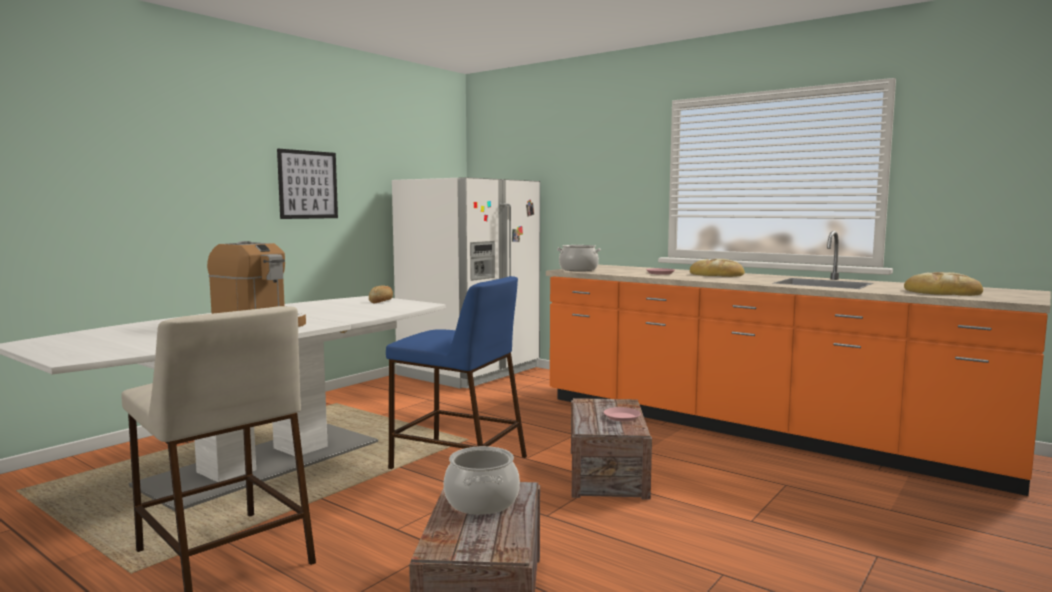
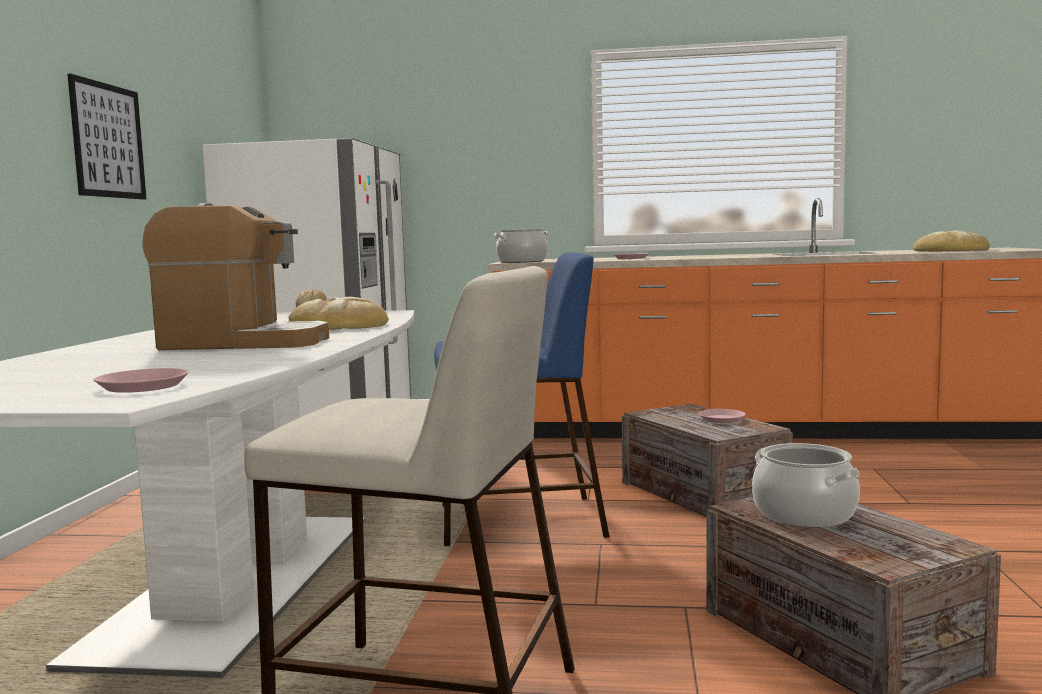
camera: 30 degrees left, 0 degrees up
bread [690,259,745,277] -> bread moved to [289,297,389,330]
none -> pink plate [94,368,189,393]

